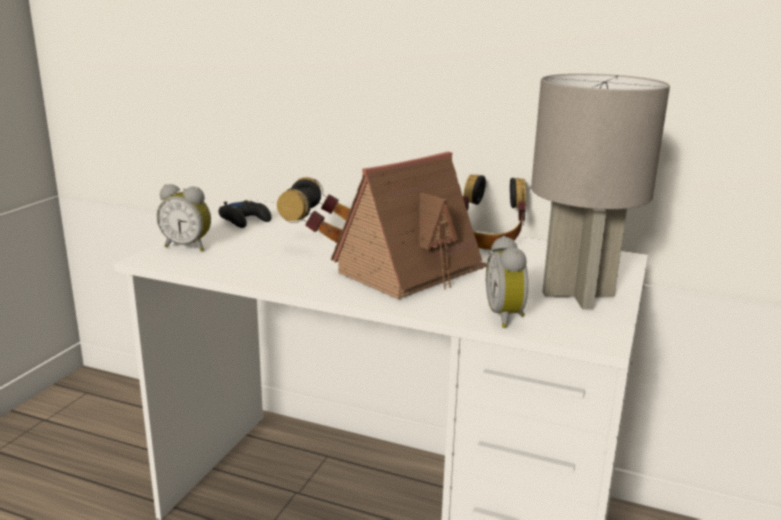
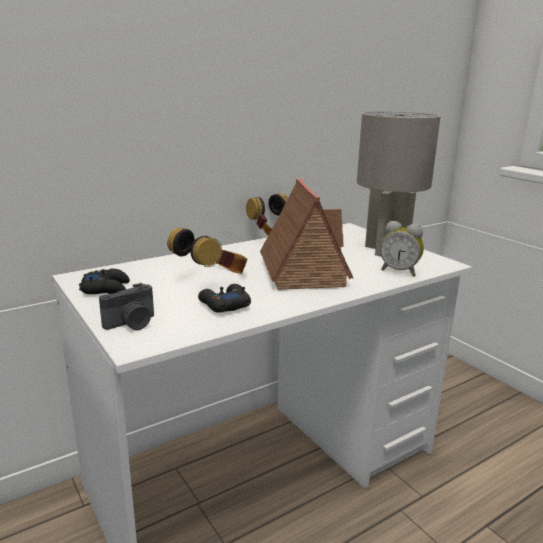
camera: 55 degrees left, 0 degrees up
alarm clock [157,184,211,252] -> camera [99,283,154,330]
none -> black game controller [198,284,251,313]

